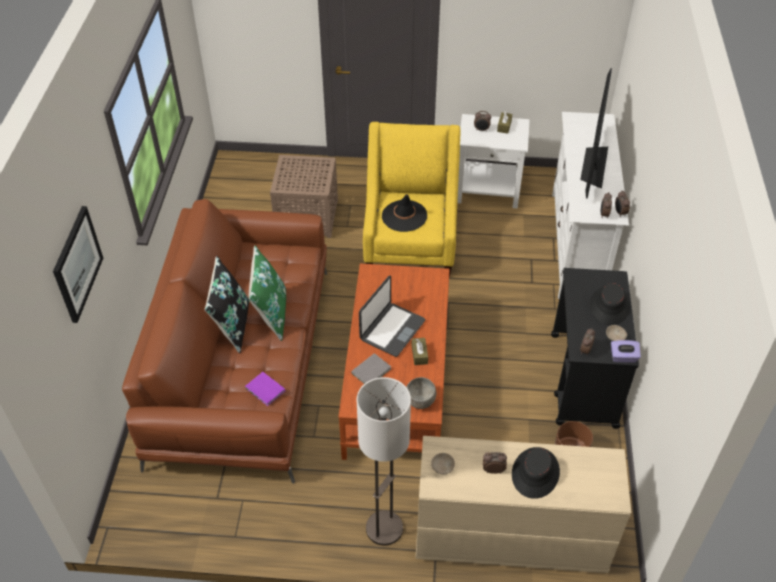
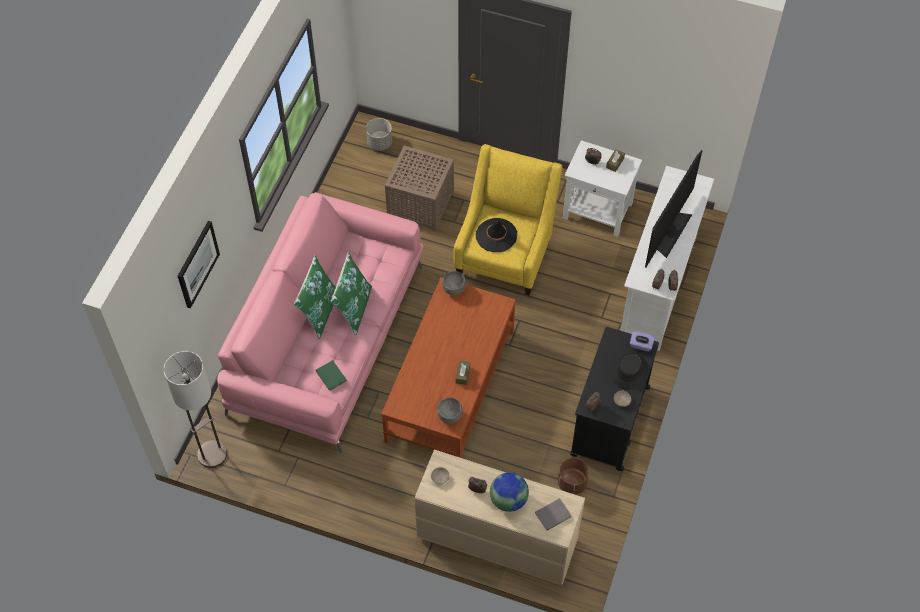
camera: 15 degrees right, 10 degrees up
brown sofa [122,199,327,484] -> pink sofa [217,192,423,454]
black pillow [205,256,249,353] -> green pillow [294,255,336,339]
purple book [245,372,285,406] -> green book [316,360,347,391]
grey book [351,353,391,384] -> grey book moved to [535,498,572,531]
floor lamp [357,377,411,546] -> floor lamp moved to [163,351,227,468]
laptop [359,276,425,357] -> none
black hat [512,447,560,499] -> globe [490,472,529,512]
purple tissue box [611,340,641,363] -> purple tissue box moved to [630,331,655,352]
none -> grey planter [366,118,392,151]
none -> grey bowl [442,271,466,295]

